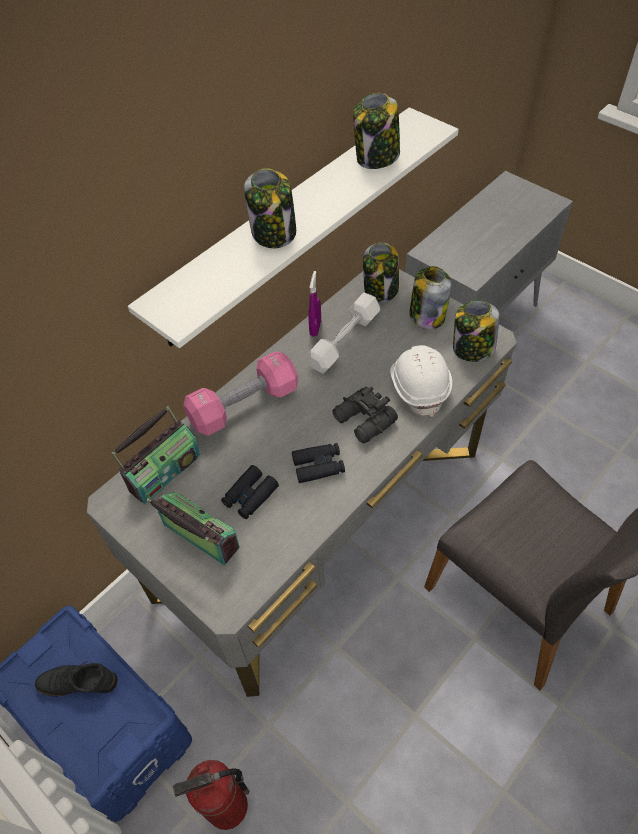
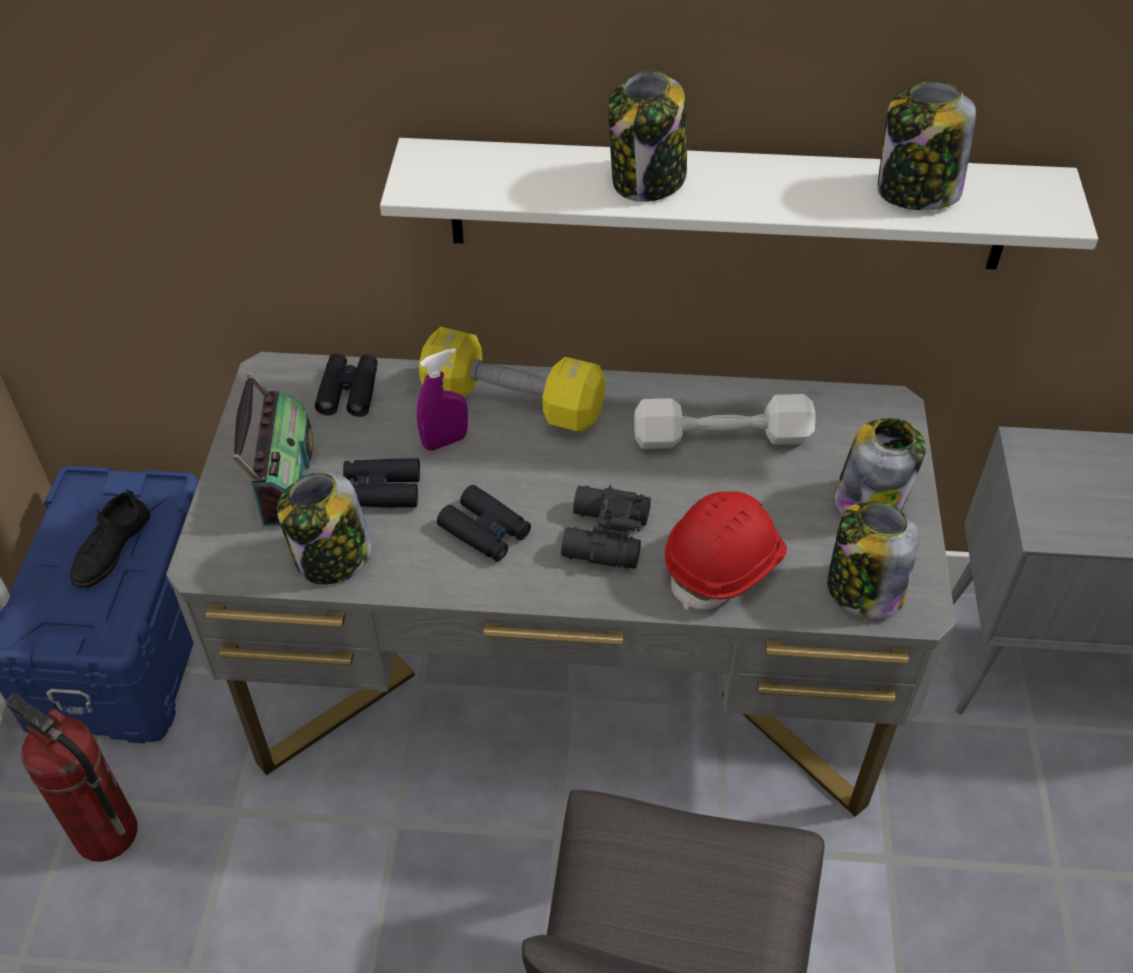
camera: 50 degrees right, 5 degrees down
black shoe [35,661,118,696] -> black shoe turned 120 degrees counterclockwise [70,489,150,588]
radio [111,406,200,504] -> black binoculars [315,353,378,417]
pink dumbbell [183,351,298,436] -> yellow dumbbell [418,327,606,431]
purple spray bottle [309,271,321,337] -> purple spray bottle moved to [417,348,468,451]
jar [363,243,399,303] -> jar moved to [277,472,372,585]
white hard hat [390,345,452,417] -> red hard hat [665,491,787,610]

